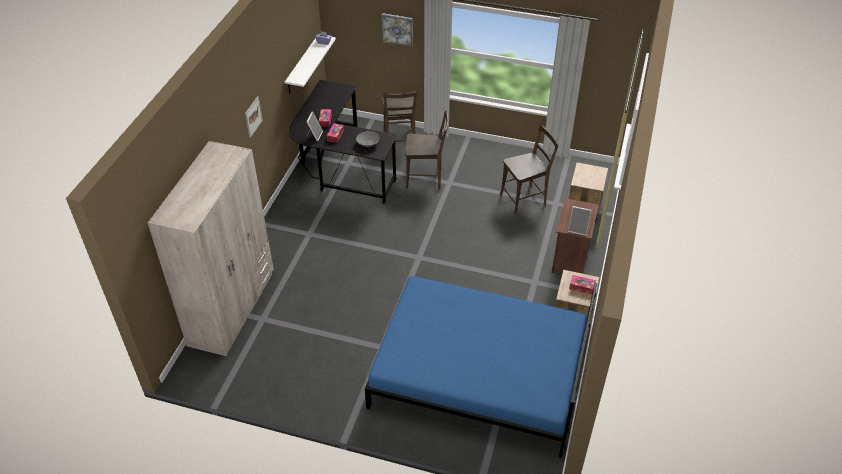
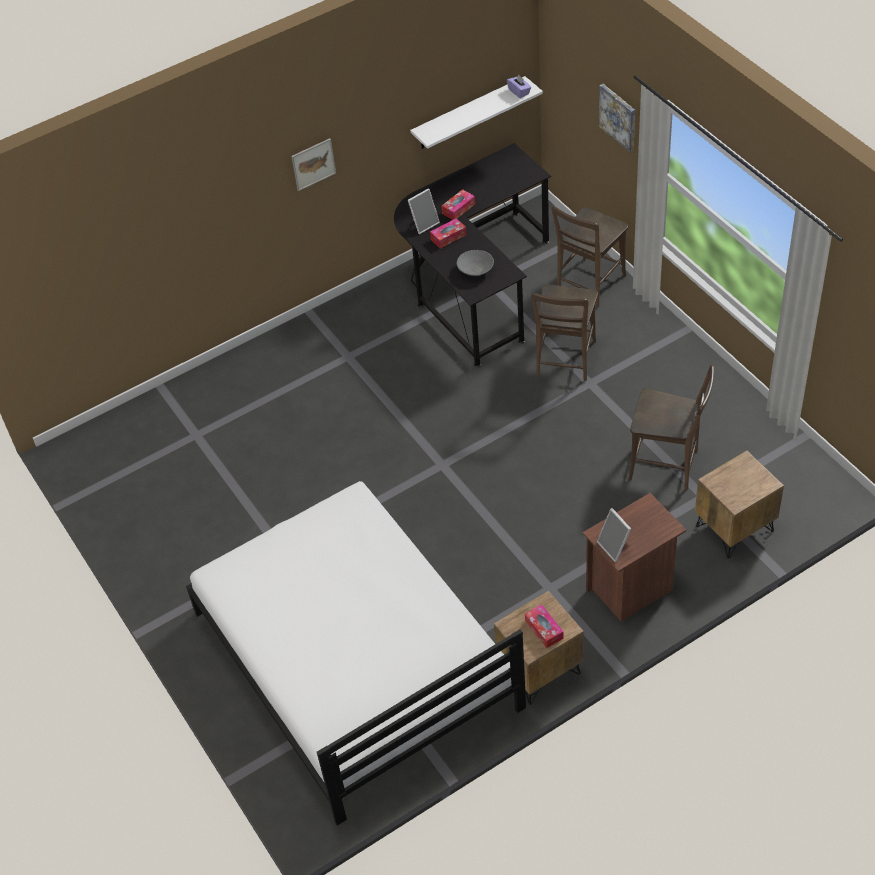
camera: 45 degrees right, 5 degrees up
beige wardrobe [147,141,274,356] -> none
blue bed [365,276,597,458] -> white bed [186,481,526,826]
brown chair [405,111,449,190] -> brown chair turned 60 degrees clockwise [531,285,598,381]

